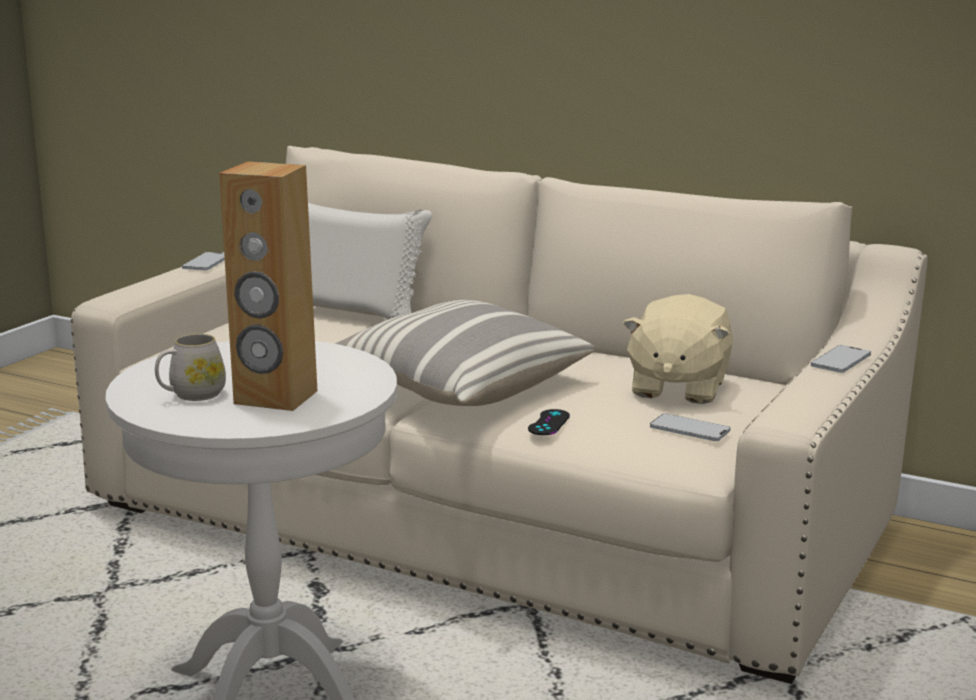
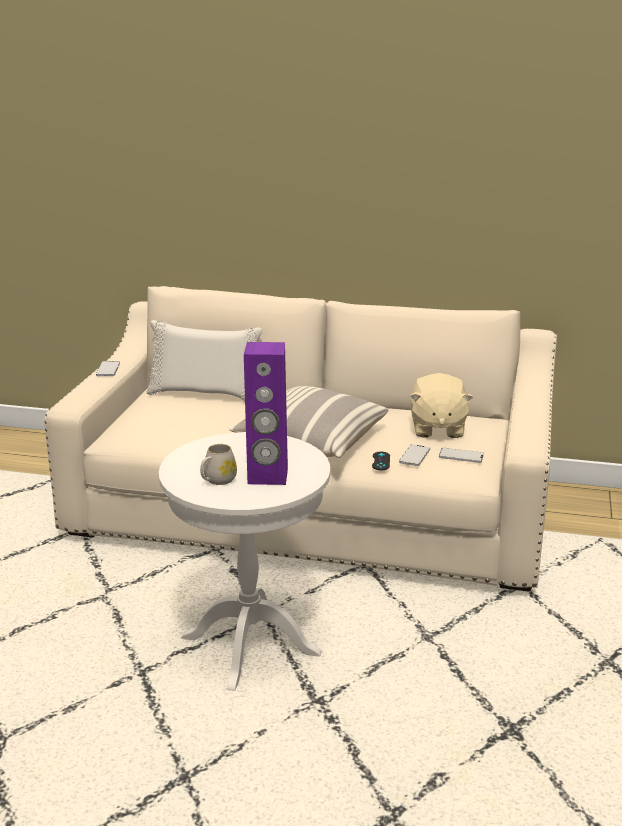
camera: 15 degrees left, 5 degrees up
brown speaker [219,162,317,411] -> purple speaker [244,342,288,485]
phone [811,345,871,373] -> phone moved to [399,444,430,466]

